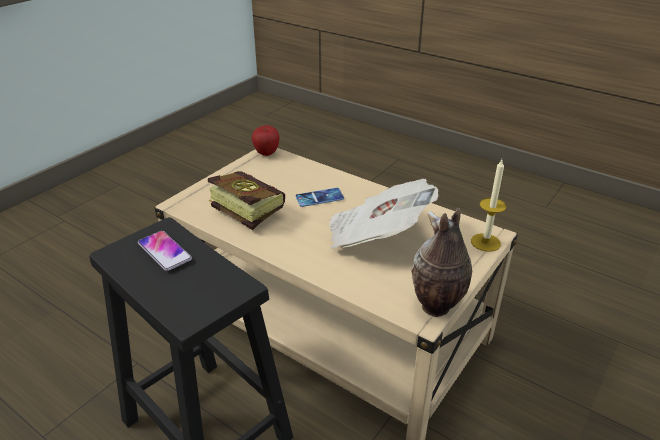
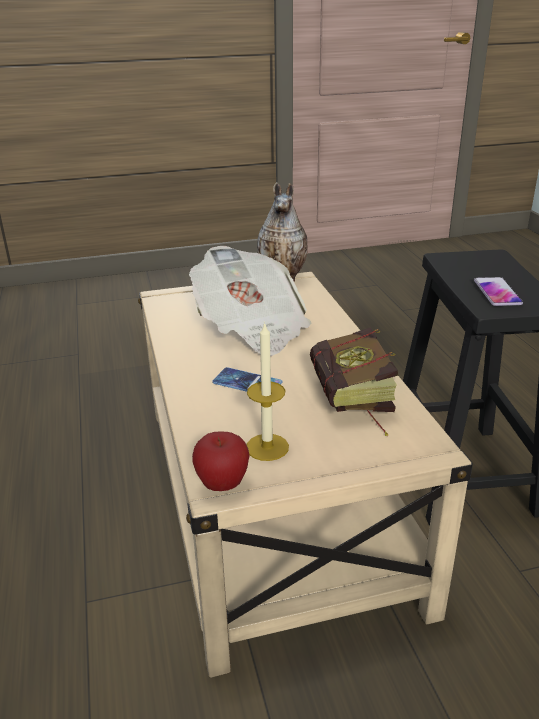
camera: 140 degrees left, 5 degrees down
candle [471,160,506,252] -> candle moved to [247,322,289,461]

